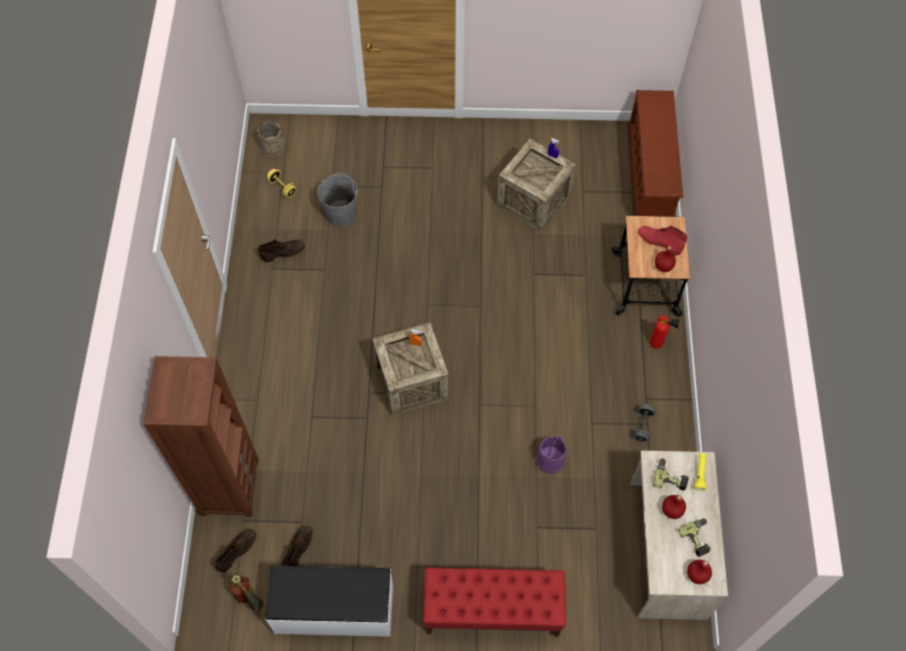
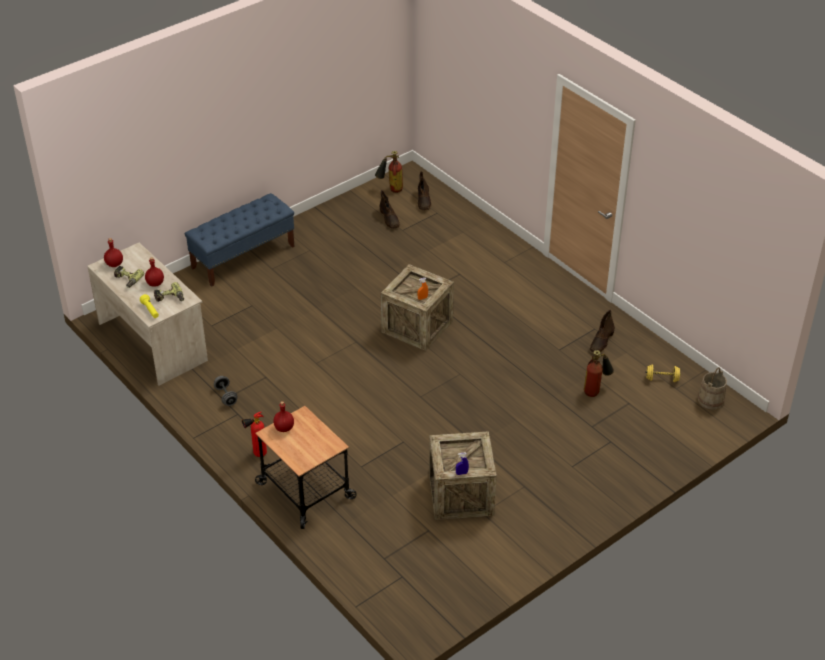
camera: 140 degrees right, 20 degrees down
brown bookcase [143,356,259,517] -> none
white bench [265,565,393,637] -> none
grey bucket [318,173,358,227] -> fire extinguisher [584,350,614,397]
red bench [423,567,566,637] -> blue bench [185,193,294,287]
purple bucket [536,435,567,474] -> none
brown shoe rack [628,90,683,217] -> none
red boot [638,226,688,256] -> none

